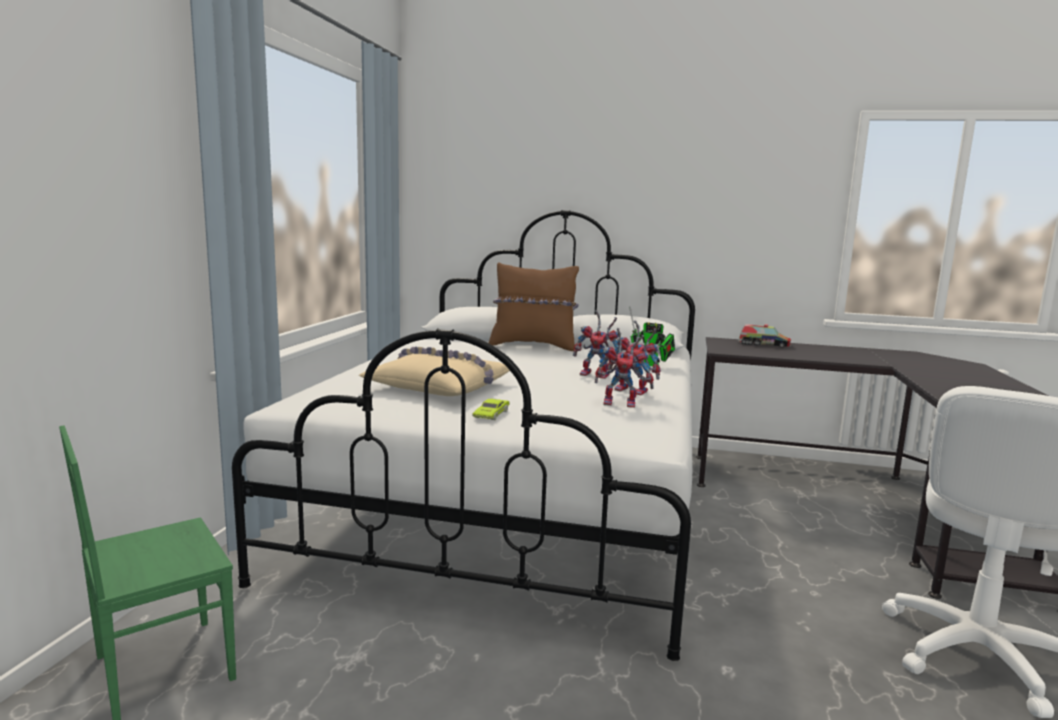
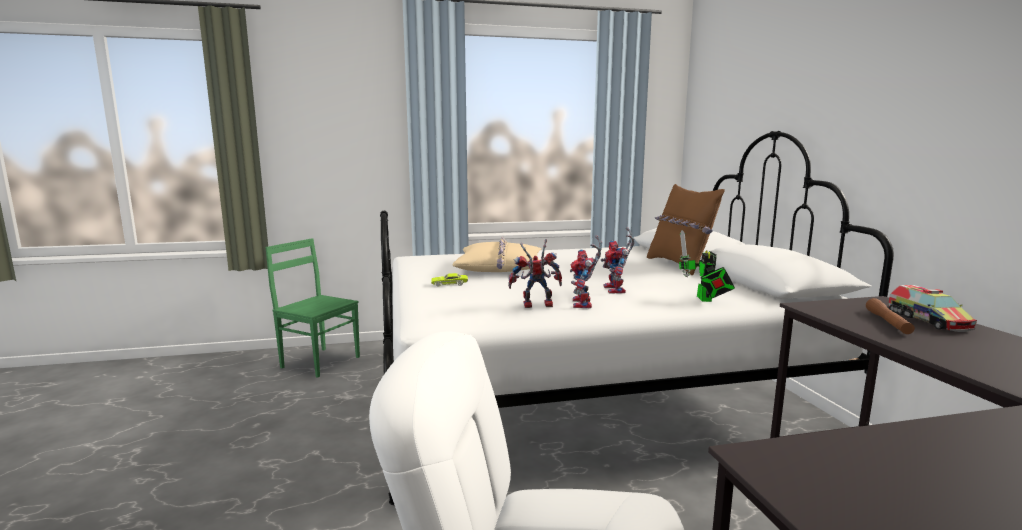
camera: 65 degrees right, 0 degrees up
toy robot [595,328,654,408] -> toy robot turned 105 degrees clockwise [508,239,562,308]
none -> brown flashlight [866,298,915,334]

